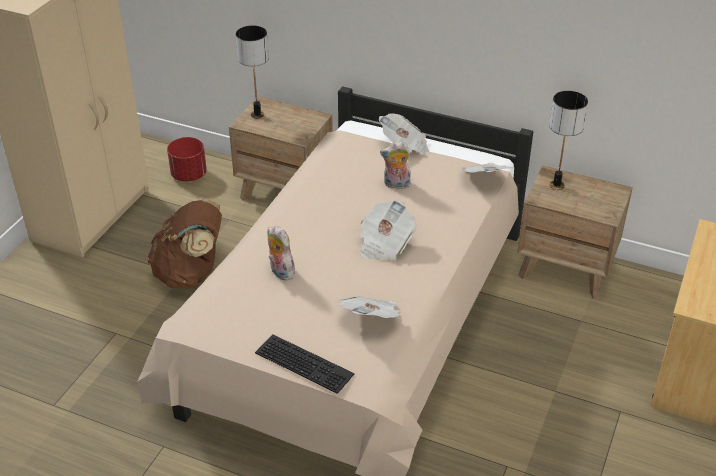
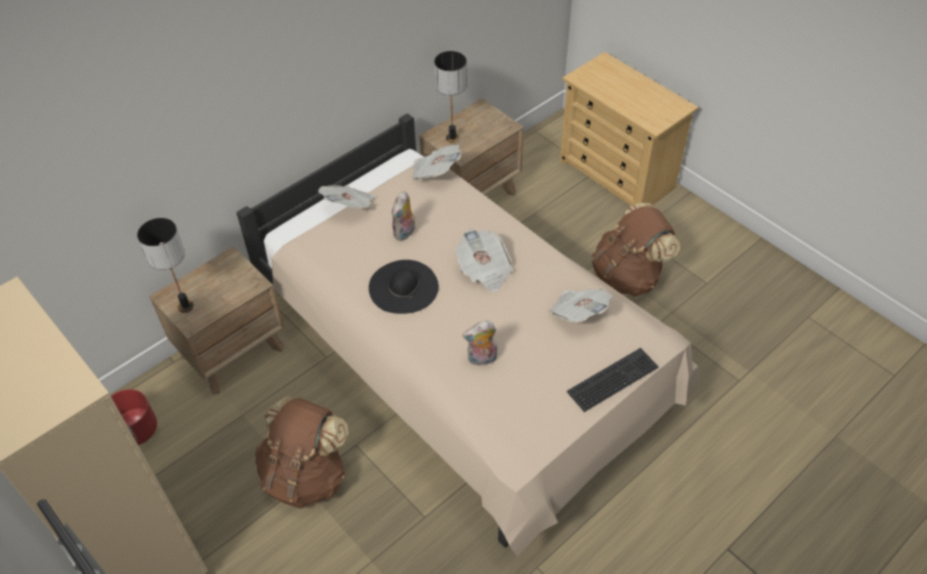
camera: 65 degrees left, 10 degrees up
none -> black hat [369,260,439,314]
none -> brown backpack [592,203,680,297]

